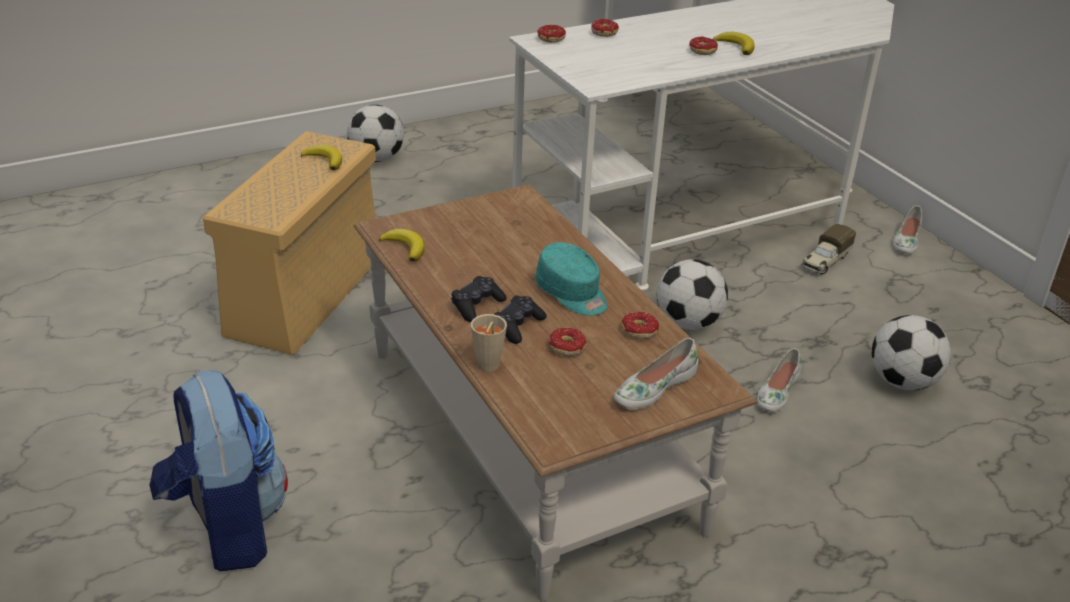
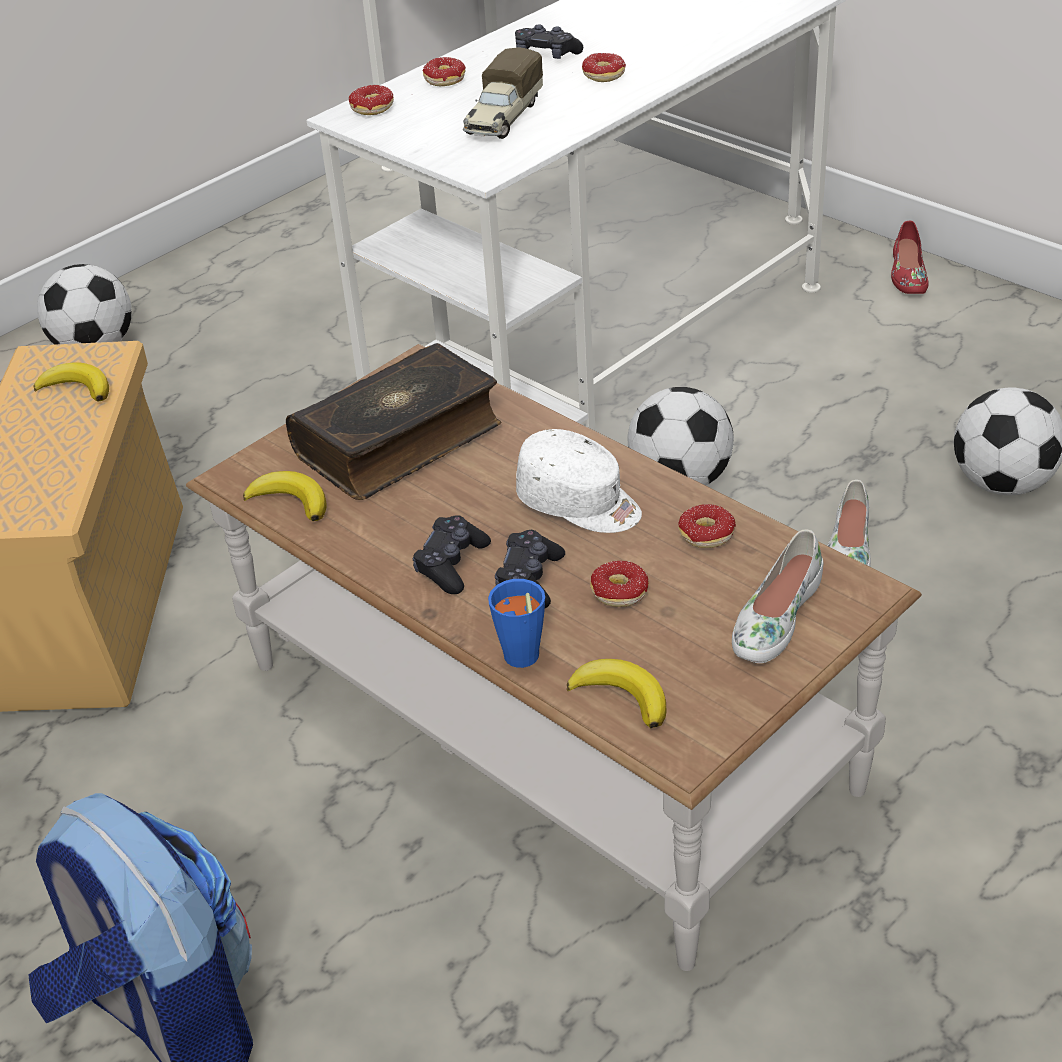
camera: 15 degrees left, 5 degrees up
beige cup [471,314,507,372] -> blue cup [488,579,545,668]
turquoise cap [535,242,607,316] -> white cap [516,429,642,533]
banana [713,31,755,55] -> banana moved to [567,659,667,728]
toy truck [801,224,856,275] -> toy truck moved to [463,47,543,139]
white shoe [893,206,922,254] -> red shoe [891,221,929,294]
none -> book [286,343,501,500]
none -> black game controller [515,24,583,59]

